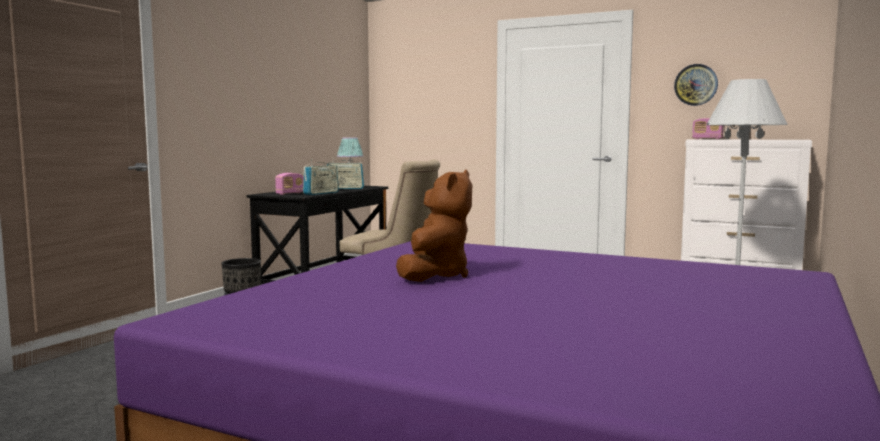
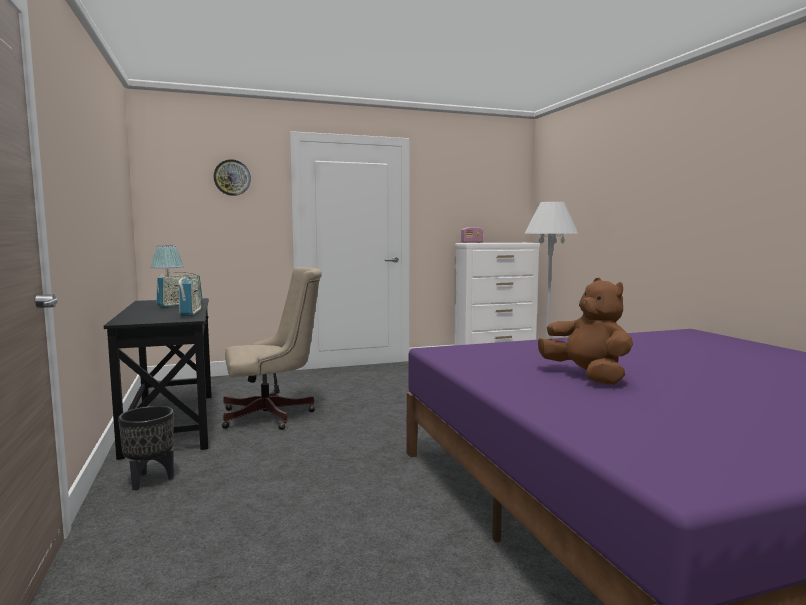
camera: 45 degrees left, 0 degrees up
radio [275,173,303,195] -> none
wall clock [674,64,718,106] -> wall clock moved to [214,159,251,196]

